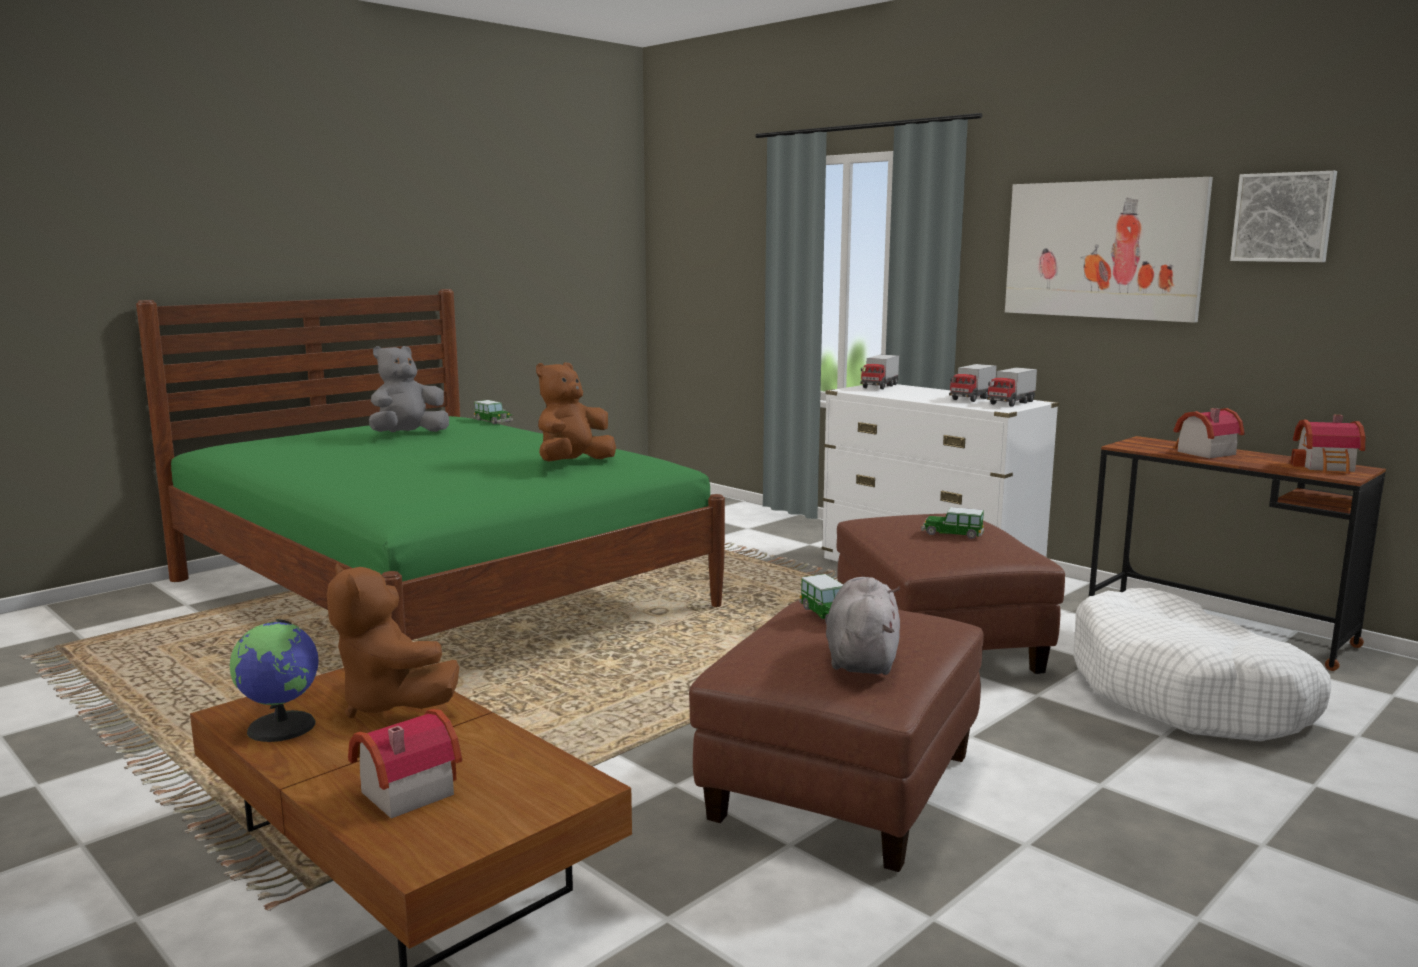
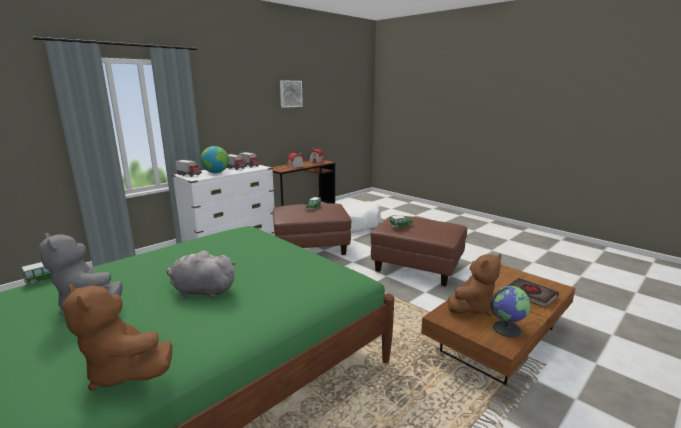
camera: 90 degrees left, 5 degrees up
toy house [348,709,462,819] -> black book [507,278,559,308]
brown plush toy [536,362,616,462] -> brown plush toy moved to [63,284,172,391]
grey plush toy [826,577,900,675] -> grey plush toy moved to [167,251,236,298]
picture [1005,177,1213,323] -> none
none -> globe [201,146,229,173]

